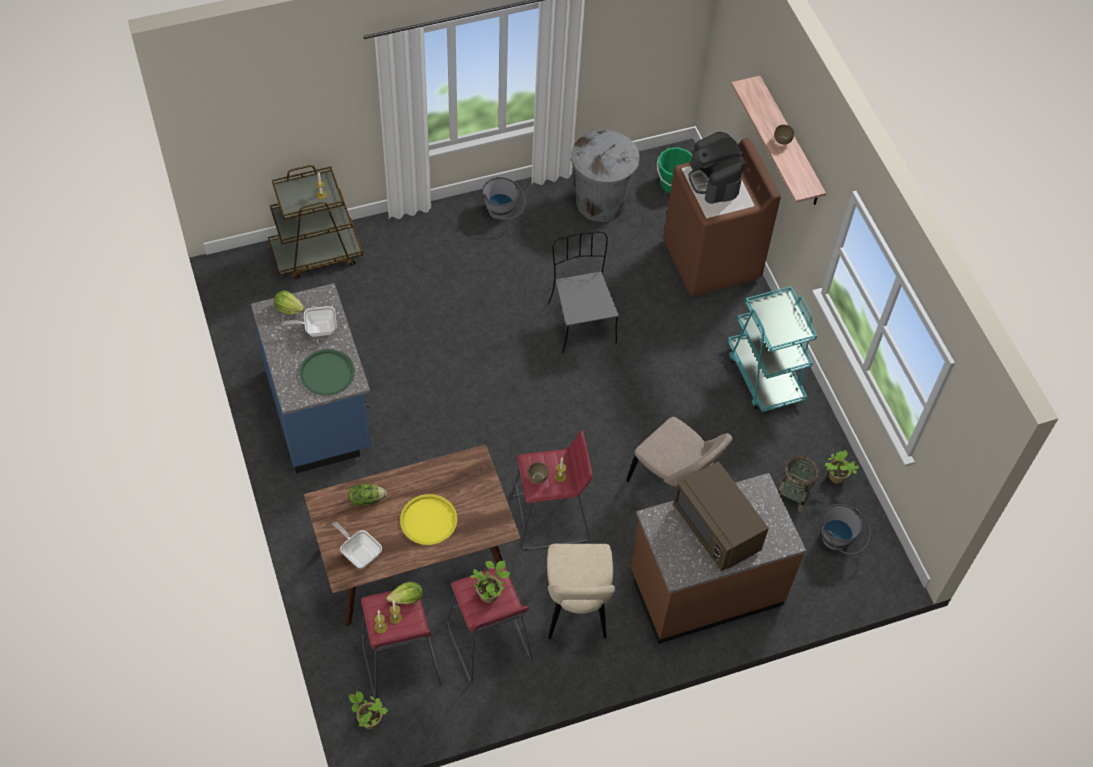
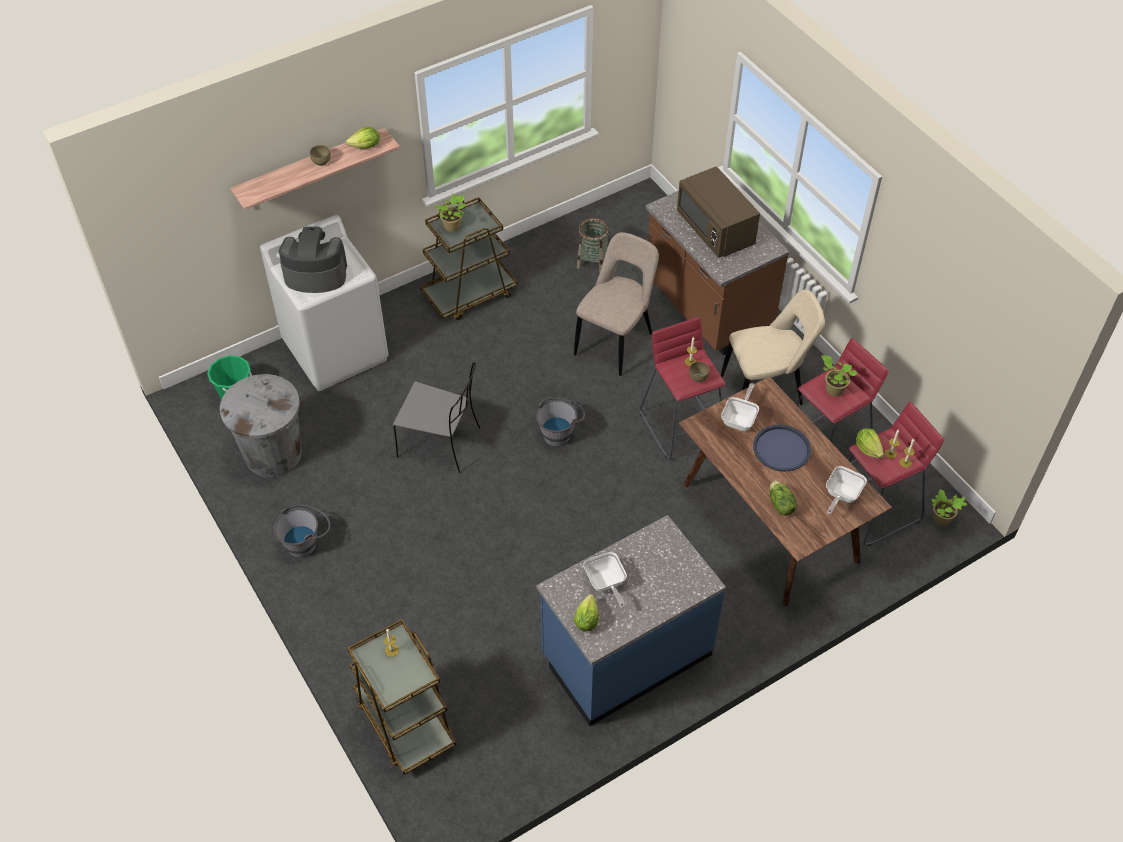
camera: 100 degrees left, 5 degrees down
green tray [299,349,355,396] -> none
yellow tray [400,494,457,545] -> blue tray [753,425,811,472]
grey chair [548,232,619,353] -> grey chair turned 135 degrees counterclockwise [393,362,480,473]
brown washing machine [663,138,781,296] -> white washing machine [260,215,388,391]
brown microwave [673,461,769,571] -> brown microwave turned 105 degrees clockwise [677,166,760,258]
coffee machine [689,132,744,204] -> coffee machine turned 150 degrees counterclockwise [279,226,347,293]
turquoise cart [728,286,817,412] -> brown cart [420,197,518,320]
grey bucket [821,504,871,555] -> grey bucket moved to [536,397,585,447]
potted plant [825,450,859,483] -> potted plant moved to [434,194,466,232]
none -> lettuce [346,127,380,149]
none -> frying pan [721,383,759,431]

